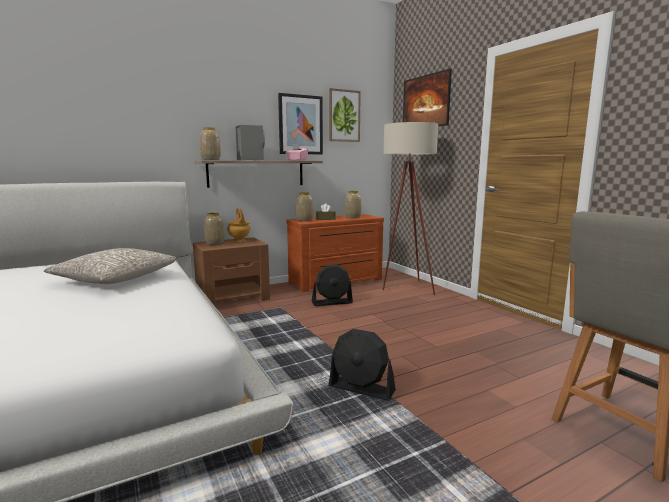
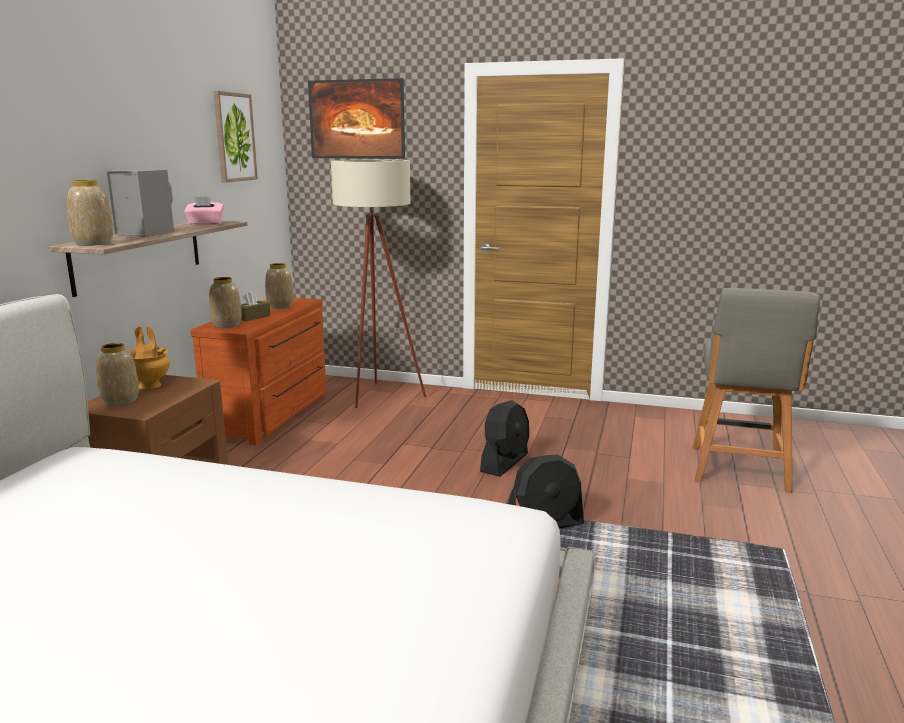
camera: 45 degrees left, 5 degrees up
grey pillow [44,248,177,284] -> none
picture [278,93,323,154] -> none
black fan [312,265,353,306] -> black fan moved to [480,400,529,477]

